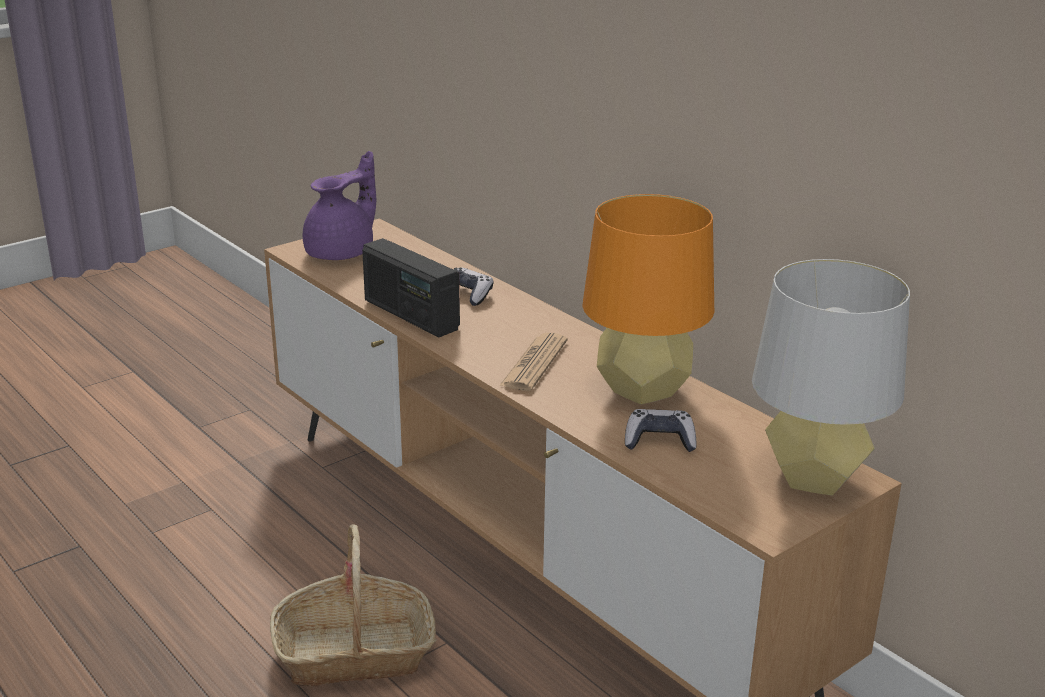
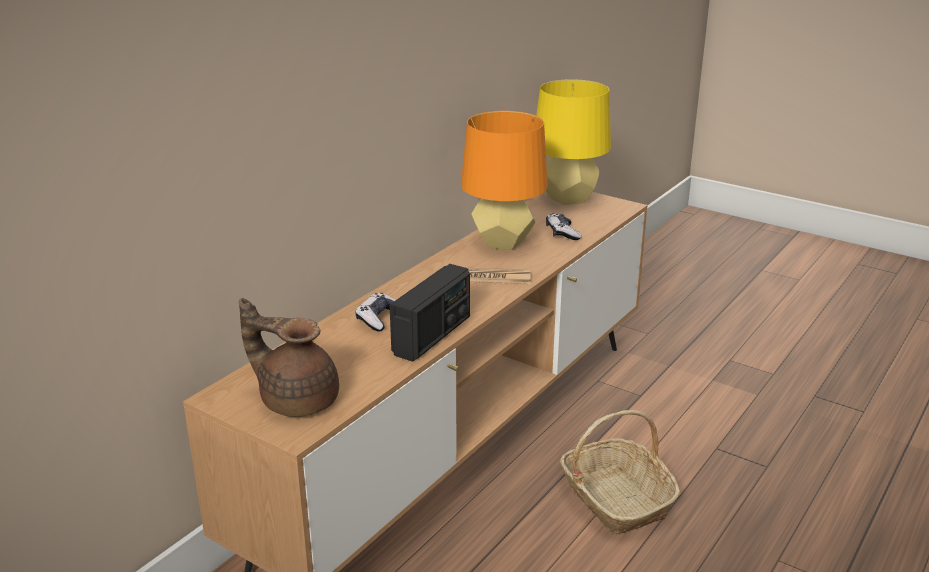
camera: 105 degrees left, 0 degrees up
purple teapot [303,151,376,260] -> brown teapot [239,298,339,417]
grey table lamp [752,259,910,495] -> yellow table lamp [536,79,611,205]

